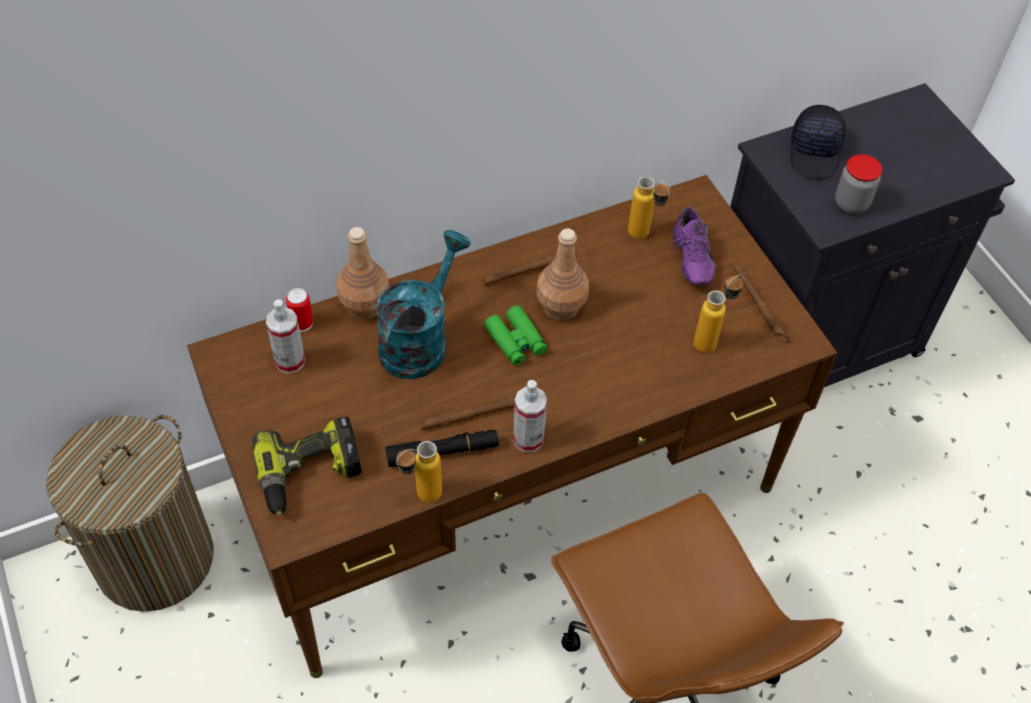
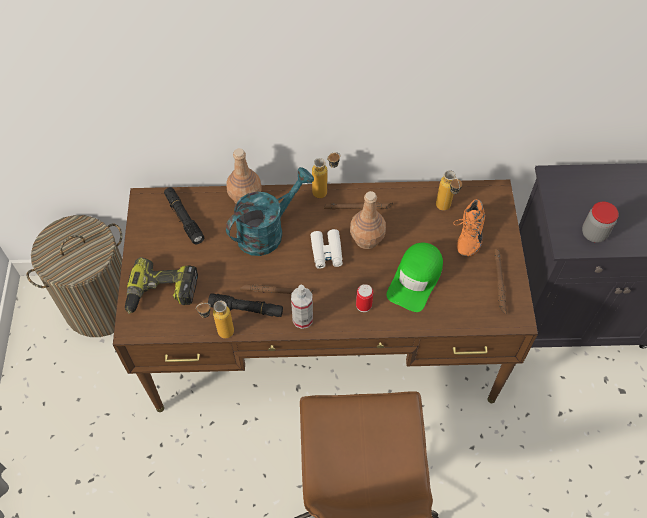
camera: 25 degrees right, 5 degrees up
spray bottle [266,299,305,374] -> black flashlight [164,187,204,244]
can [286,288,313,332] -> can moved to [356,284,373,312]
green binoculars [484,305,547,366] -> white binoculars [311,229,343,269]
purple shoe [670,207,716,285] -> orange shoe [453,199,485,257]
bottle [694,275,743,353] -> bottle moved to [312,152,340,198]
black cap [791,105,846,178] -> none
none -> green cap [386,243,443,312]

